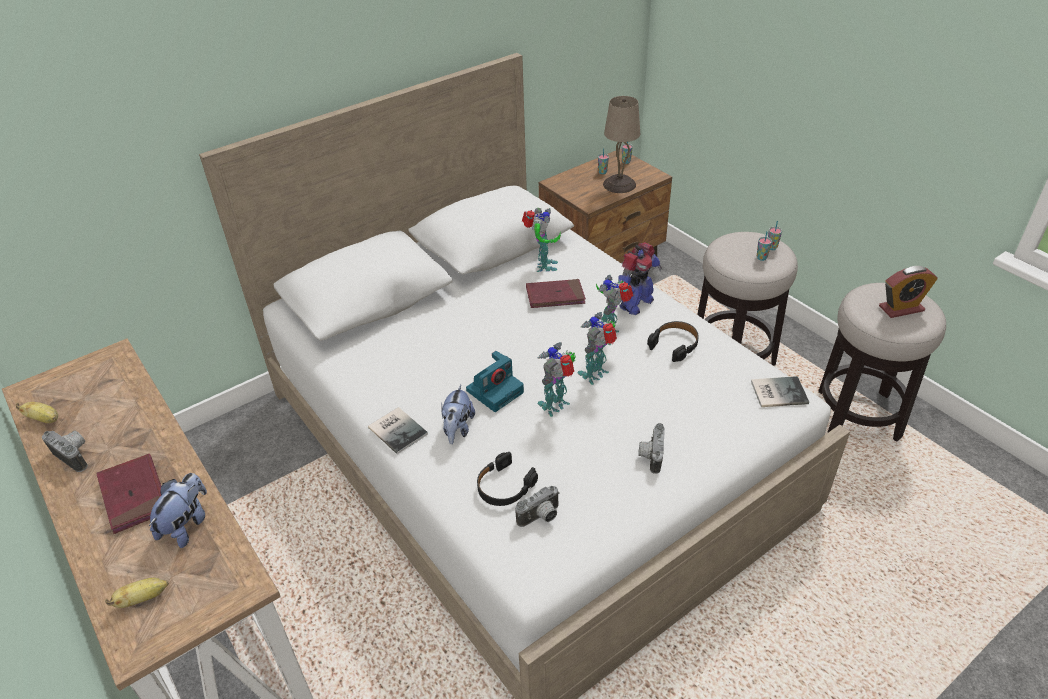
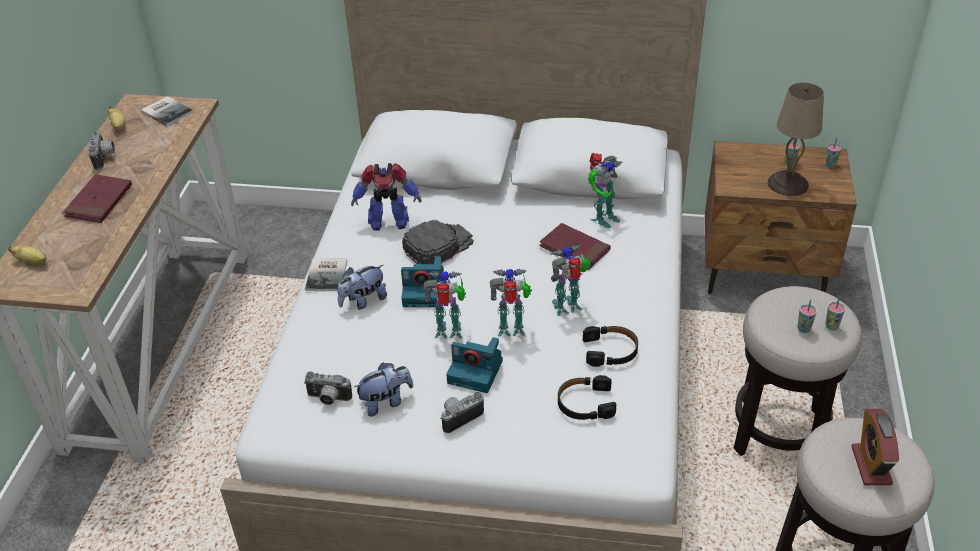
camera: 45 degrees right, 0 degrees up
plush toy [149,473,207,548] -> plush toy moved to [354,362,413,417]
black headphones [477,452,538,506] -> black headphones moved to [558,375,616,420]
toy robot [618,242,662,315] -> toy robot moved to [351,163,422,231]
book [751,376,809,407] -> book moved to [141,96,193,126]
alarm clock [879,266,938,318] -> alarm clock turned 60 degrees clockwise [852,409,899,485]
none -> black cap [402,220,474,264]
none -> camera [446,337,503,393]

